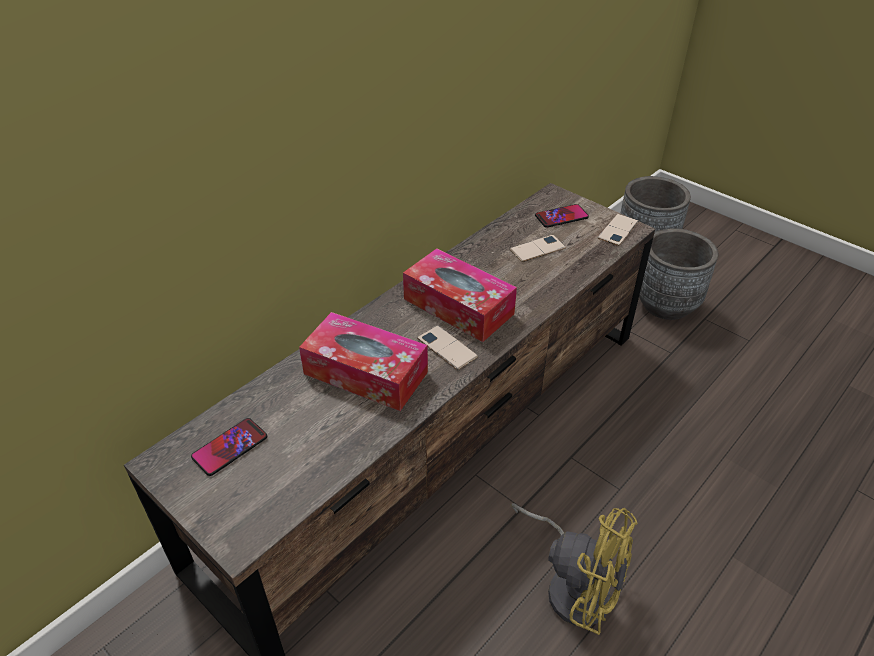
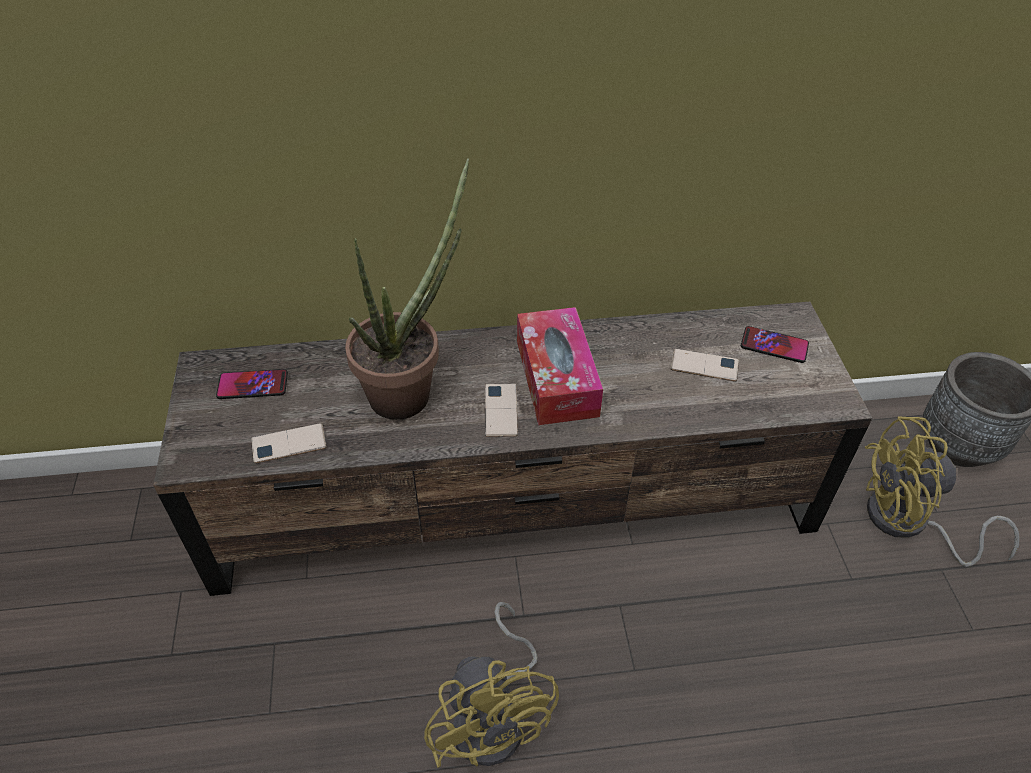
camera: 40 degrees right, 5 degrees up
tissue box [299,312,428,411] -> potted plant [345,158,469,420]
phone [598,214,639,246] -> phone moved to [251,423,326,464]
grey planter [639,228,718,320] -> yellow fan [865,416,1020,567]

